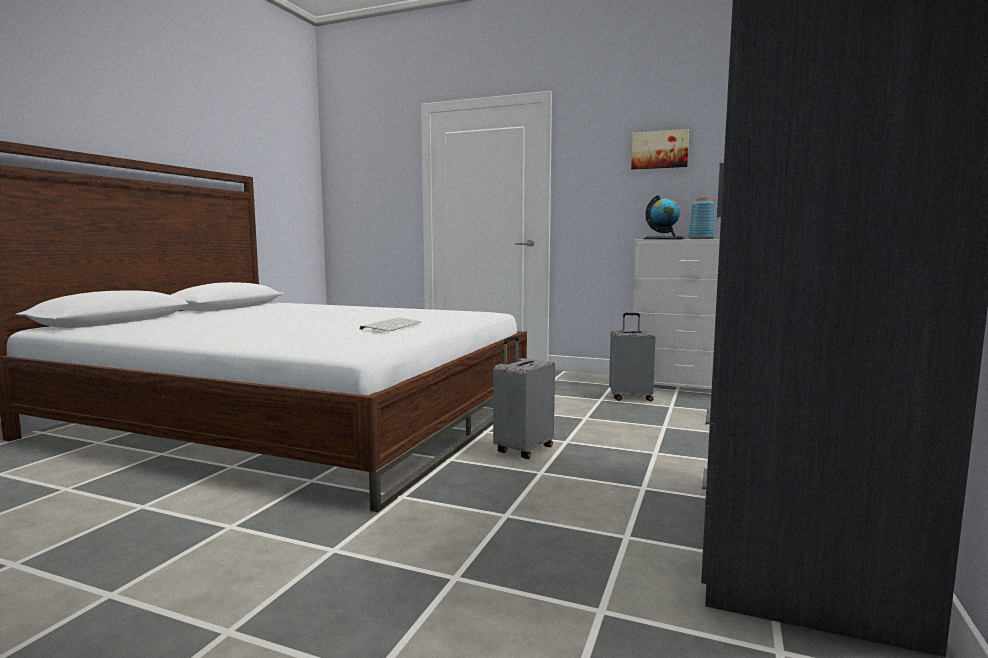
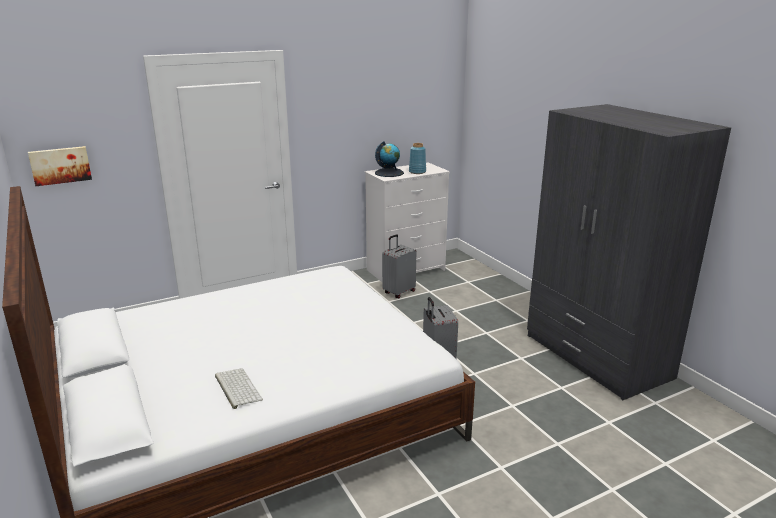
camera: 50 degrees left, 15 degrees up
keyboard [360,317,422,331] -> keyboard moved to [215,368,263,409]
picture [631,129,689,170] -> picture moved to [28,146,92,186]

